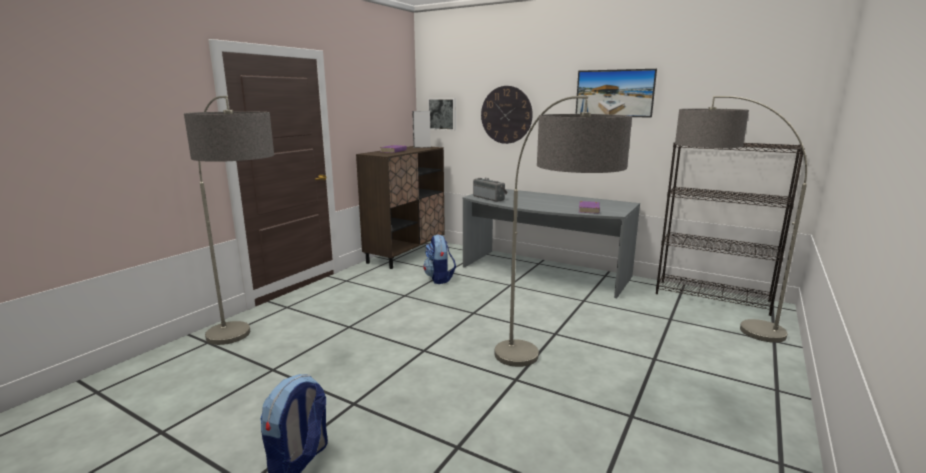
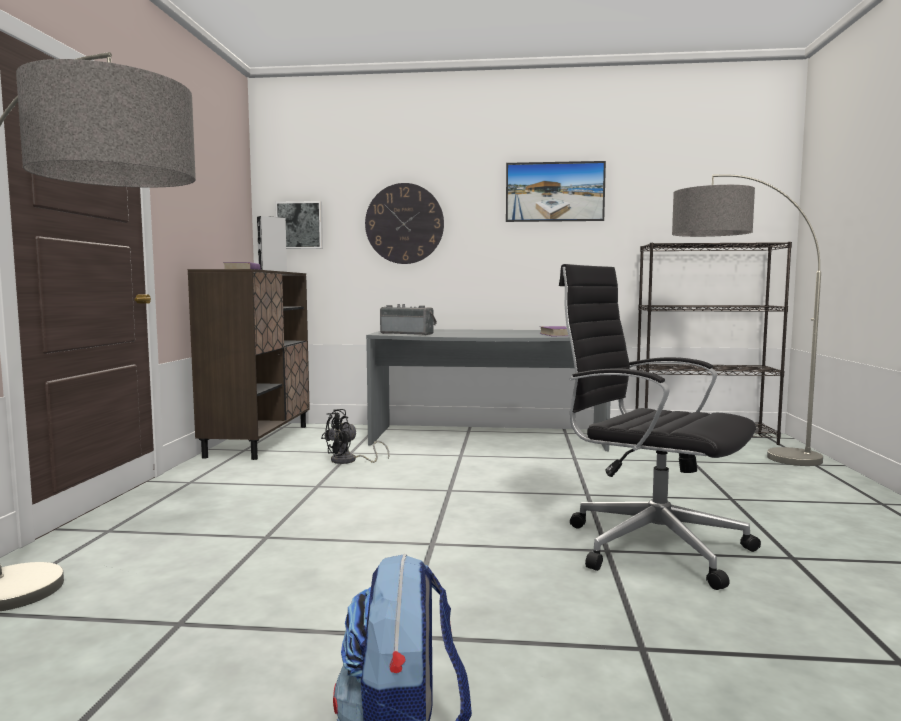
camera: 25 degrees left, 10 degrees down
backpack [423,234,456,284] -> black fan [321,409,389,464]
floor lamp [494,96,632,367] -> black office chair [559,264,761,590]

